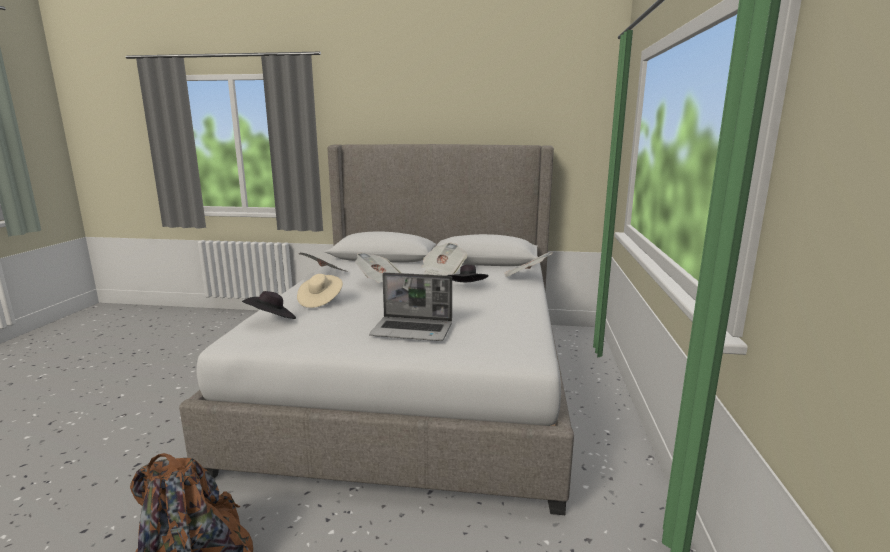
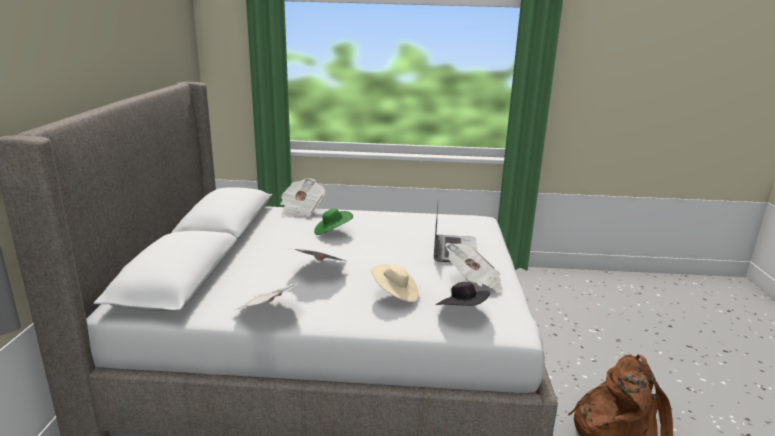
camera: 95 degrees left, 5 degrees up
newspaper [422,243,467,276] -> newspaper moved to [445,243,503,293]
black hat [447,264,489,282] -> green hat [314,209,353,235]

